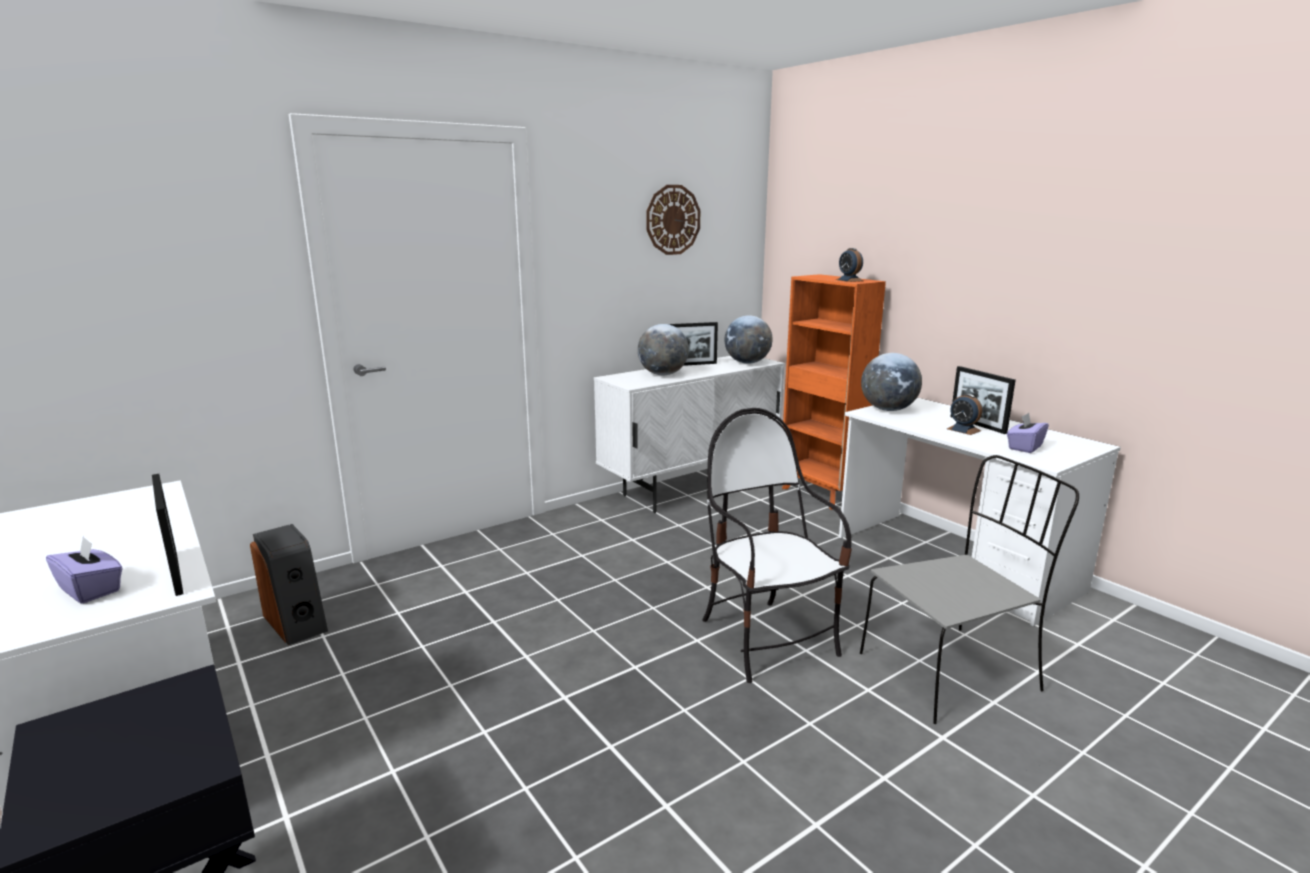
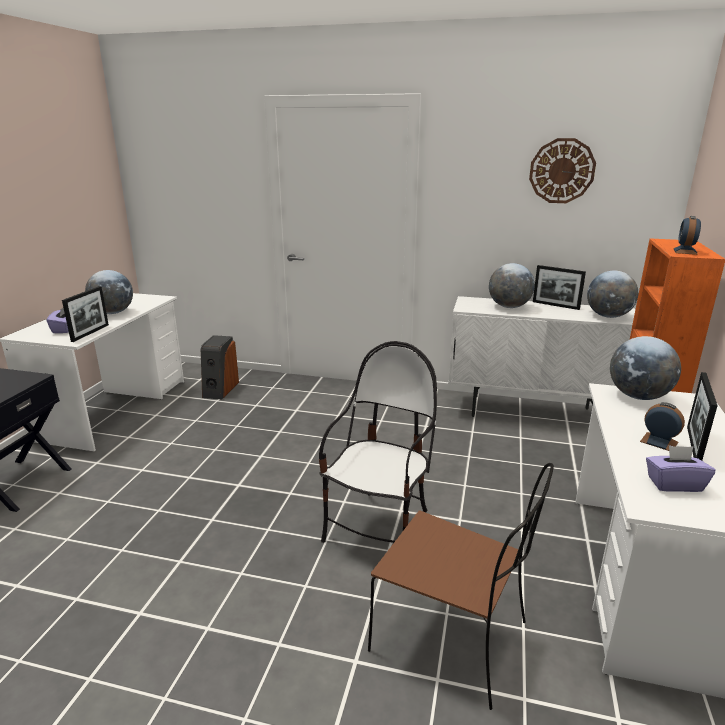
camera: 50 degrees right, 5 degrees up
grey chair [860,455,1079,724] -> brown chair [368,463,554,710]
alarm clock [947,394,983,435] -> alarm clock turned 120 degrees clockwise [640,402,685,451]
none -> globe [85,270,133,314]

